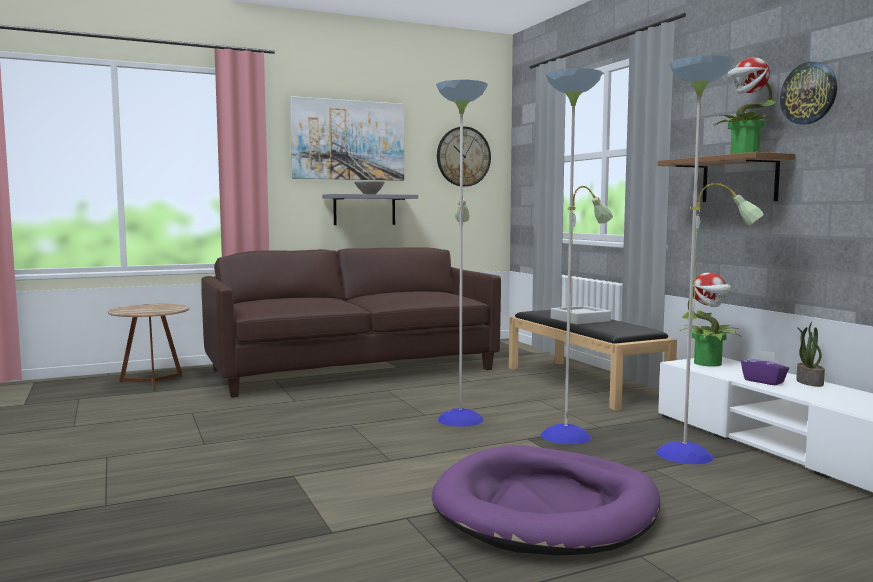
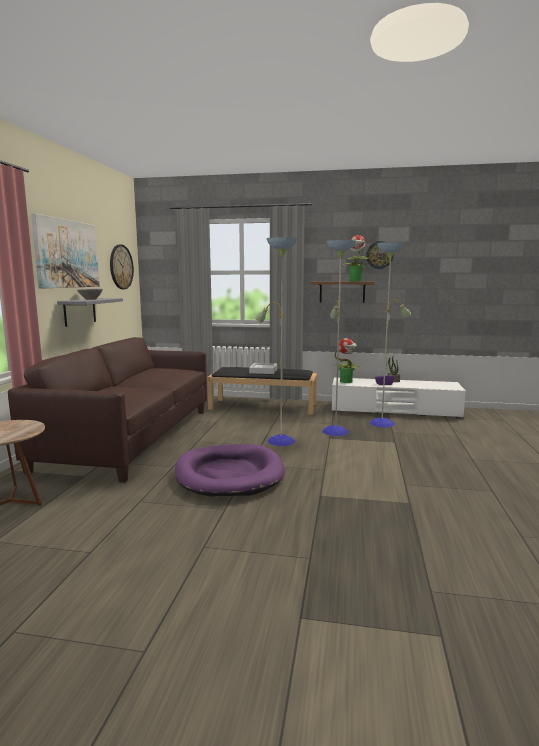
camera: 55 degrees left, 5 degrees up
purple dog bed [432,445,660,555] -> purple dog bed moved to [175,444,285,497]

